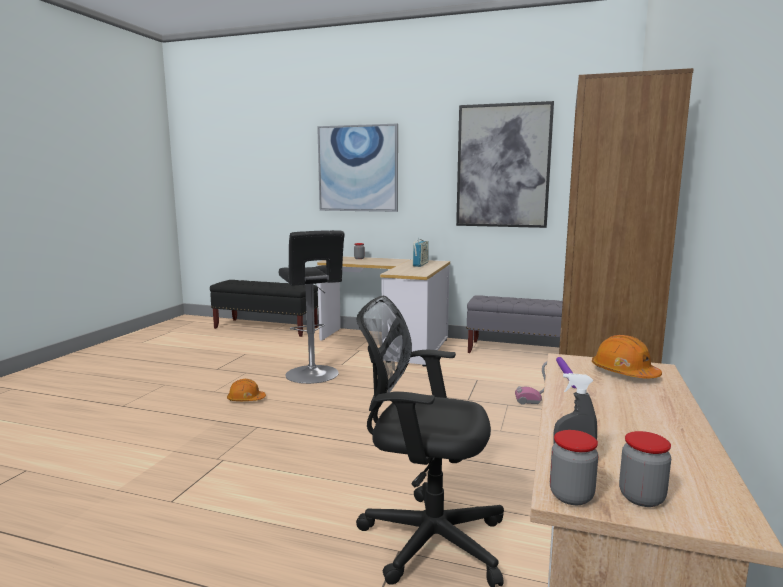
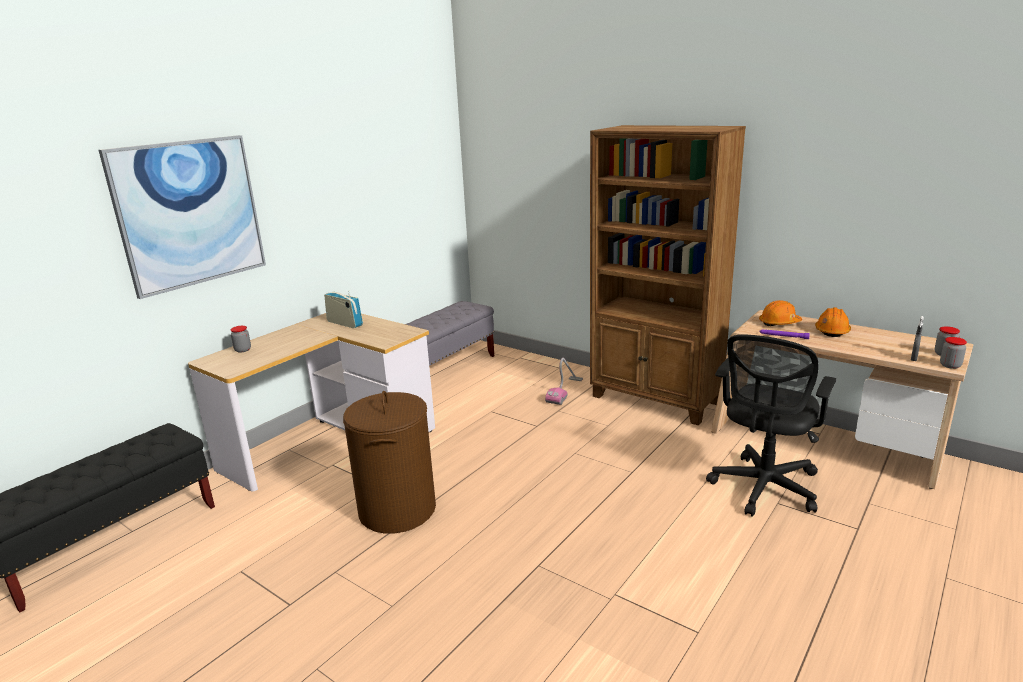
camera: 70 degrees left, 10 degrees up
orange hard hat [227,379,266,401] -> orange hard hat moved to [815,307,851,337]
black stool [278,230,345,384] -> brown laundry basket [343,391,436,534]
picture [456,101,554,228] -> none

